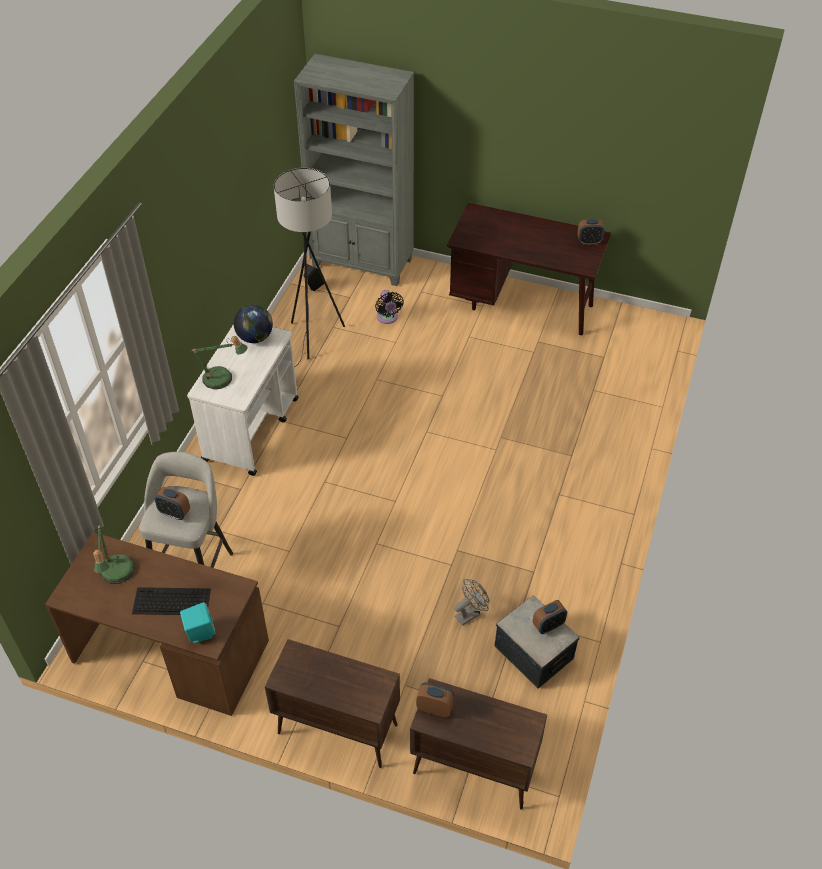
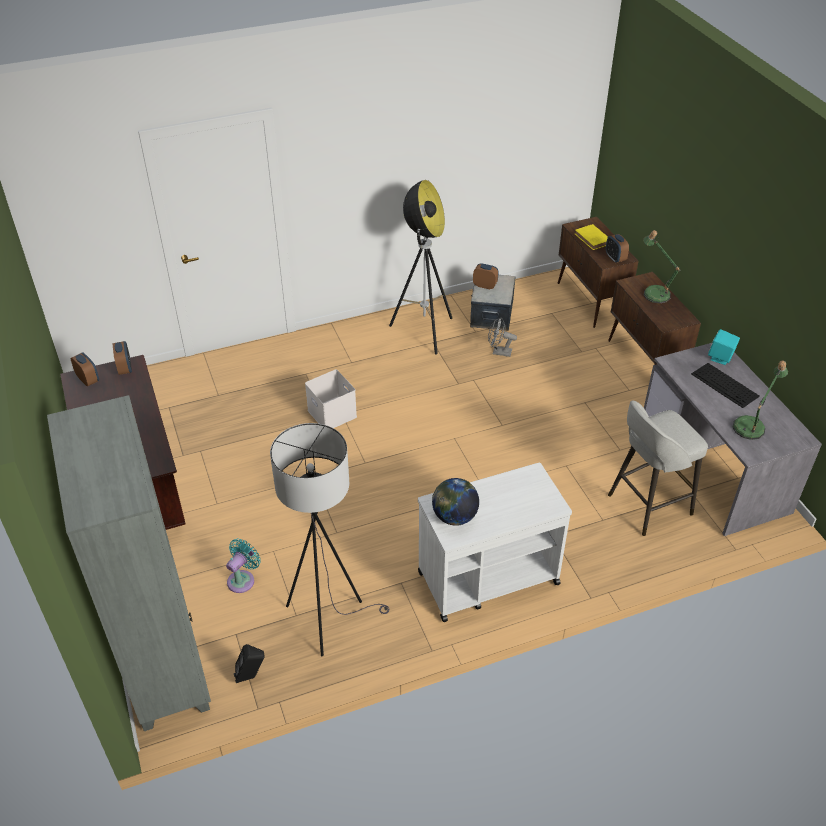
camera: 130 degrees left, 5 degrees down
brown desk [45,532,269,716] -> grey desk [644,343,822,536]
alarm clock [154,487,190,520] -> alarm clock moved to [113,341,132,375]
table lamp [192,336,248,389] -> table lamp moved to [643,230,681,303]
black fan [375,290,404,324] -> turquoise fan [226,539,261,593]
none -> white storage box [305,369,357,428]
none -> floor lamp [389,180,453,355]
none -> yellow book [575,224,608,250]

